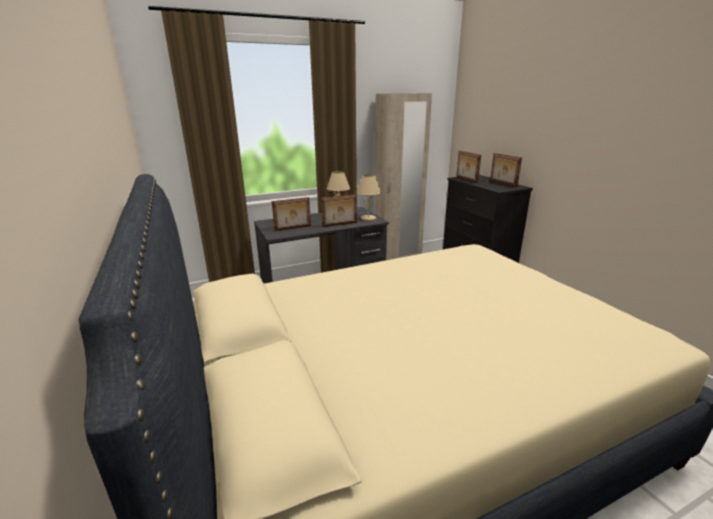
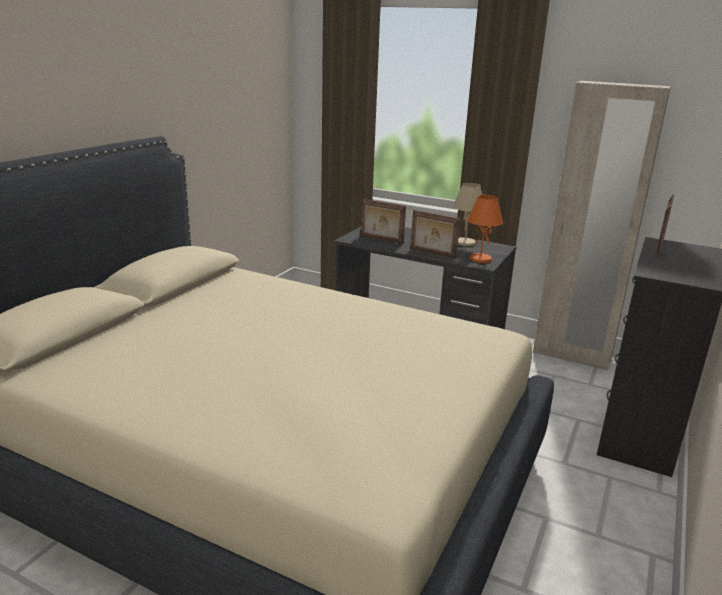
camera: 50 degrees right, 0 degrees up
beige table lamp [356,174,381,221] -> orange table lamp [467,195,503,263]
picture frame [490,153,522,187] -> none

